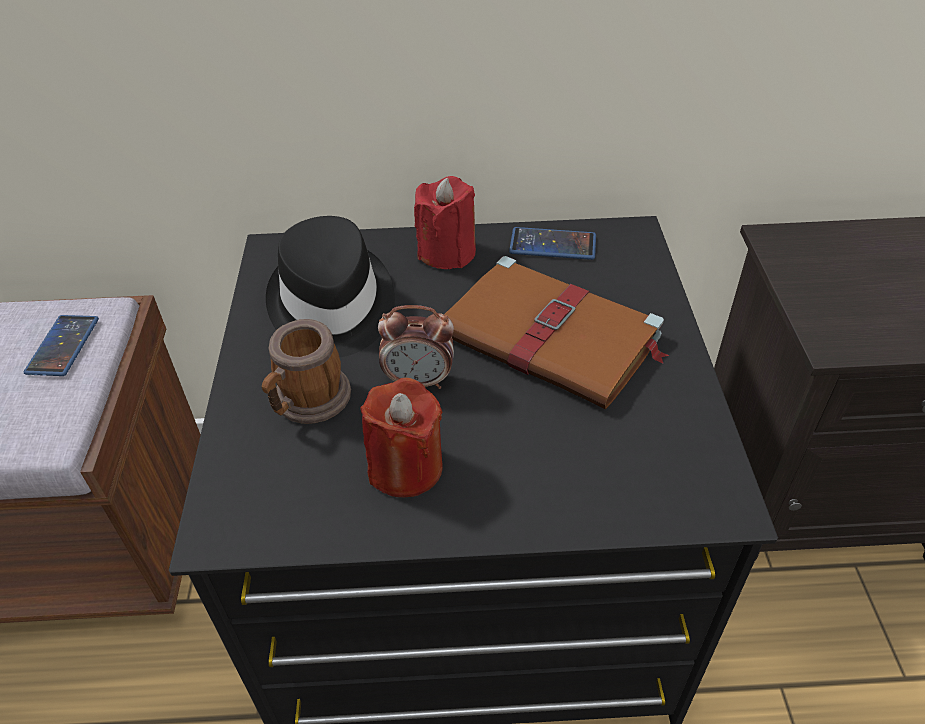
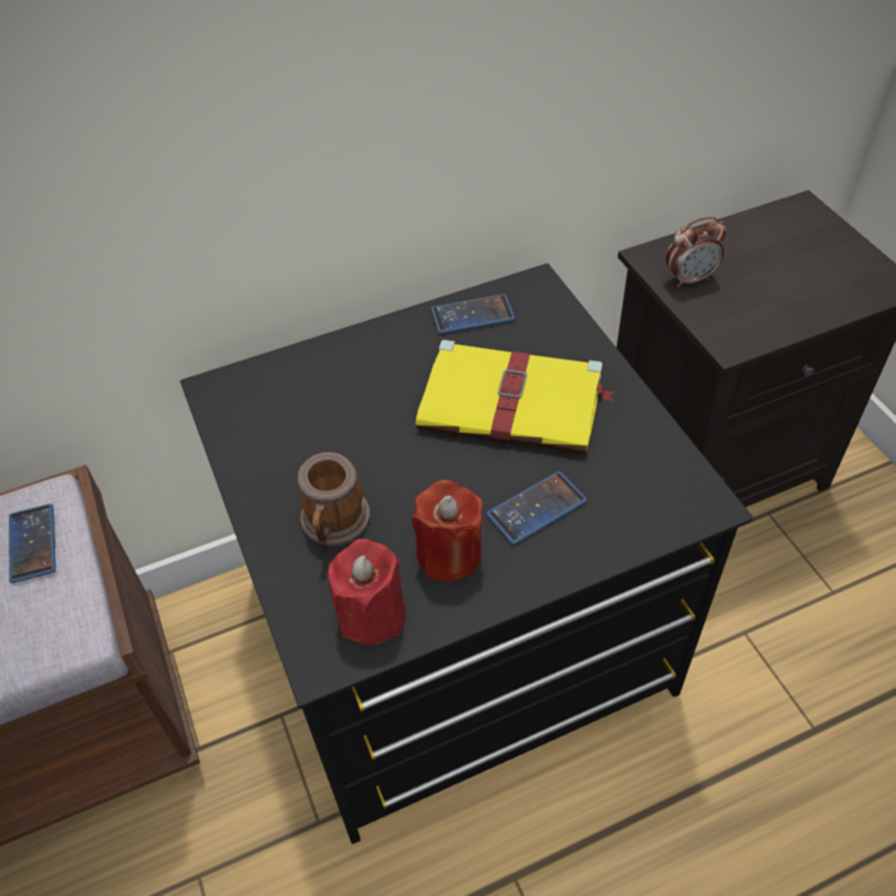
camera: 20 degrees left, 5 degrees up
black hat [266,216,395,357] -> none
alarm clock [378,305,454,389] -> alarm clock moved to [666,217,726,288]
red candle [414,176,476,269] -> red candle moved to [328,539,406,645]
brown book [444,256,670,409] -> yellow book [416,340,614,454]
none -> phone [486,471,587,545]

